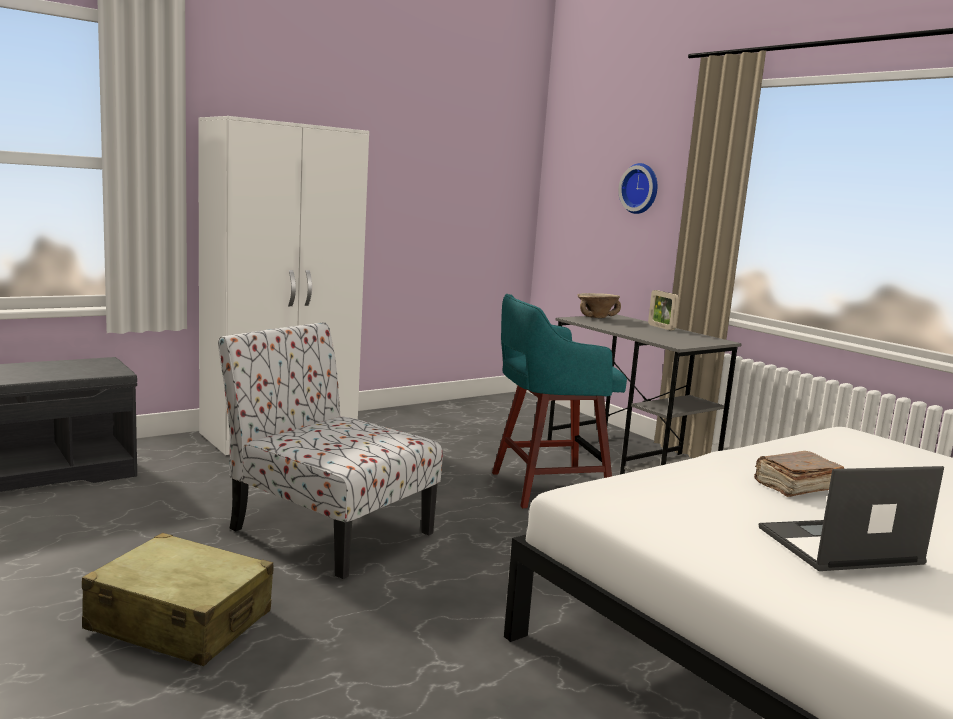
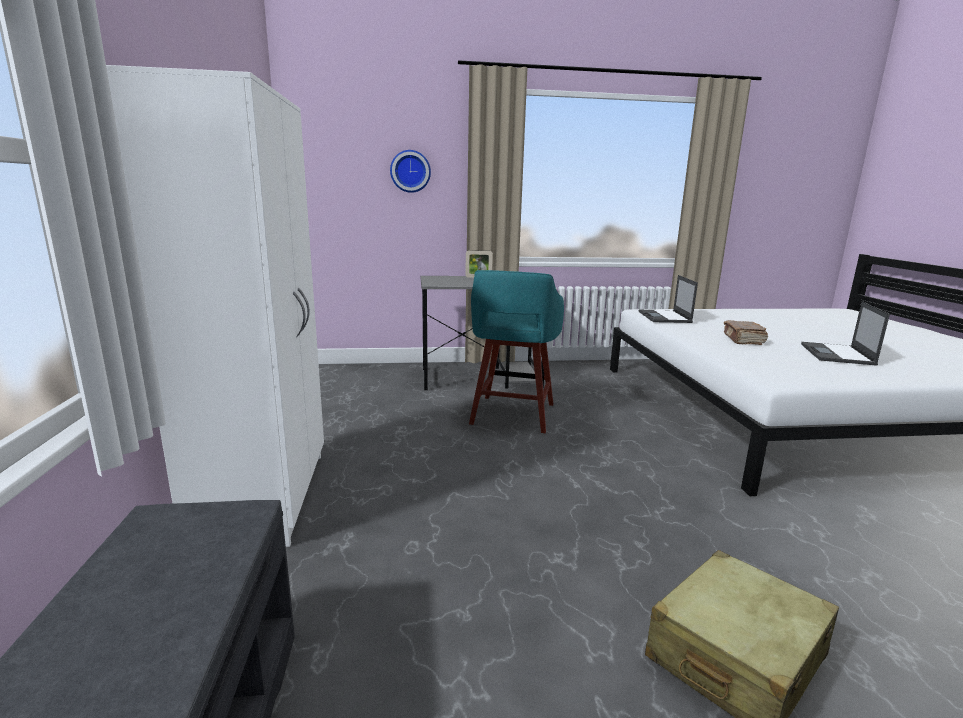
camera: 60 degrees left, 5 degrees up
chair [218,322,443,579] -> none
beige bowl [577,293,621,318] -> none
none -> laptop [639,275,698,323]

